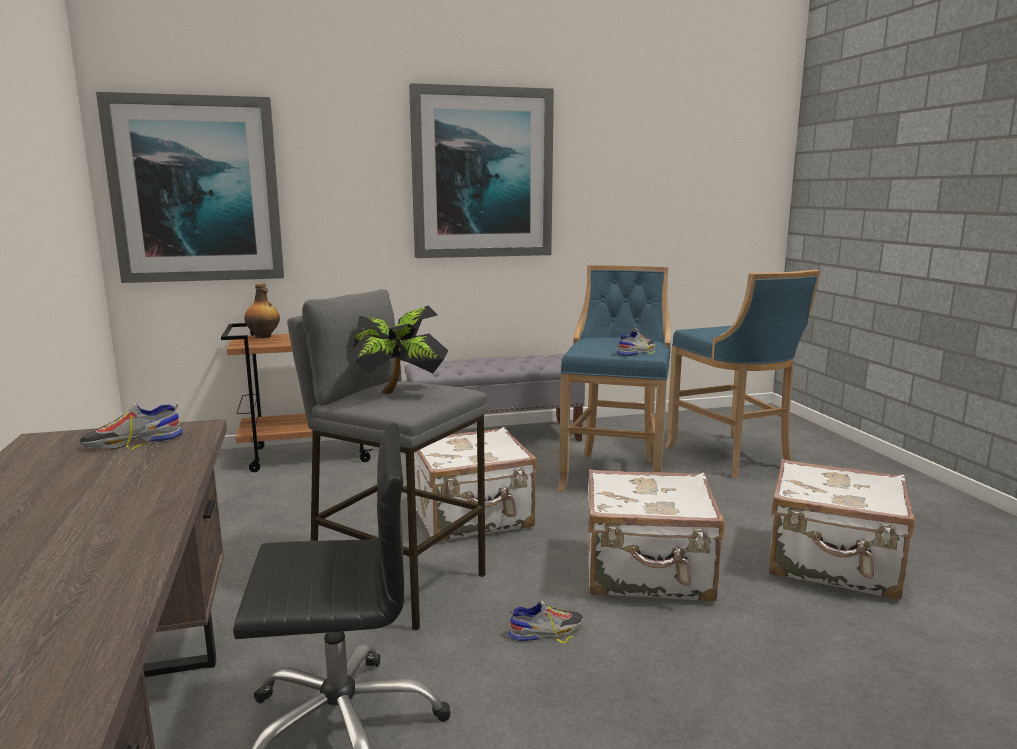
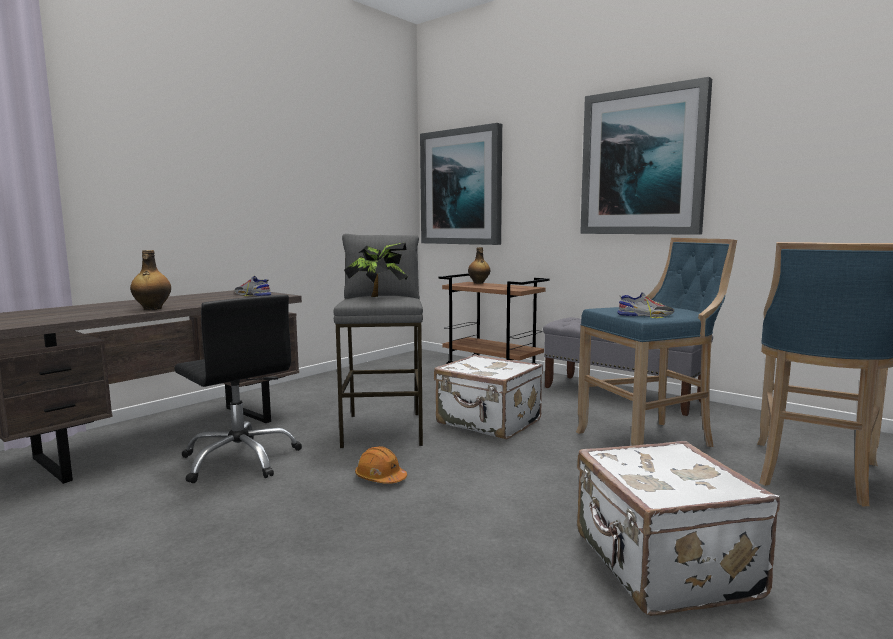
camera: 55 degrees right, 5 degrees down
shoe [508,600,583,643] -> orange hard hat [355,446,407,484]
white suitcase [588,469,725,601] -> none
none -> bottle [130,250,171,310]

